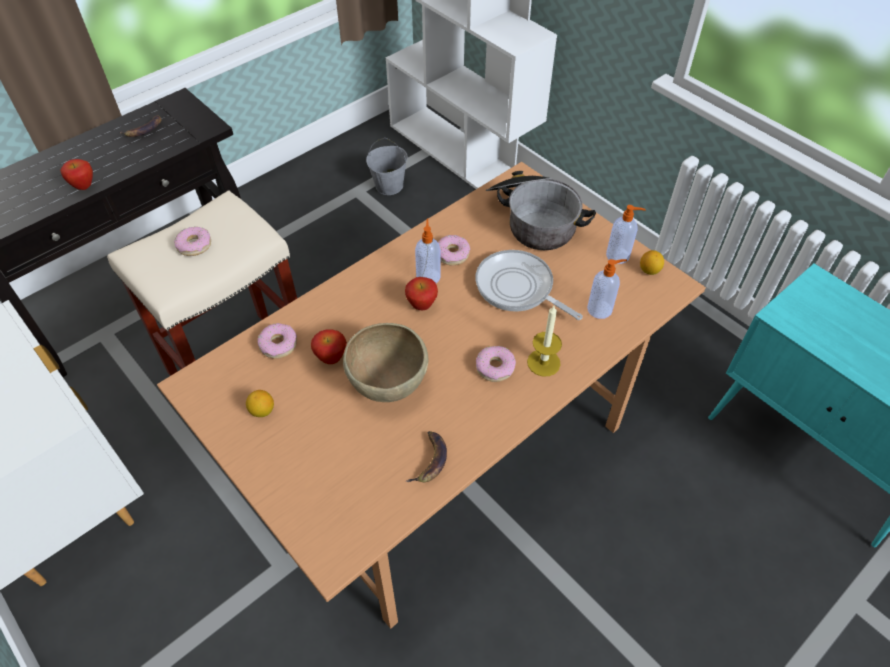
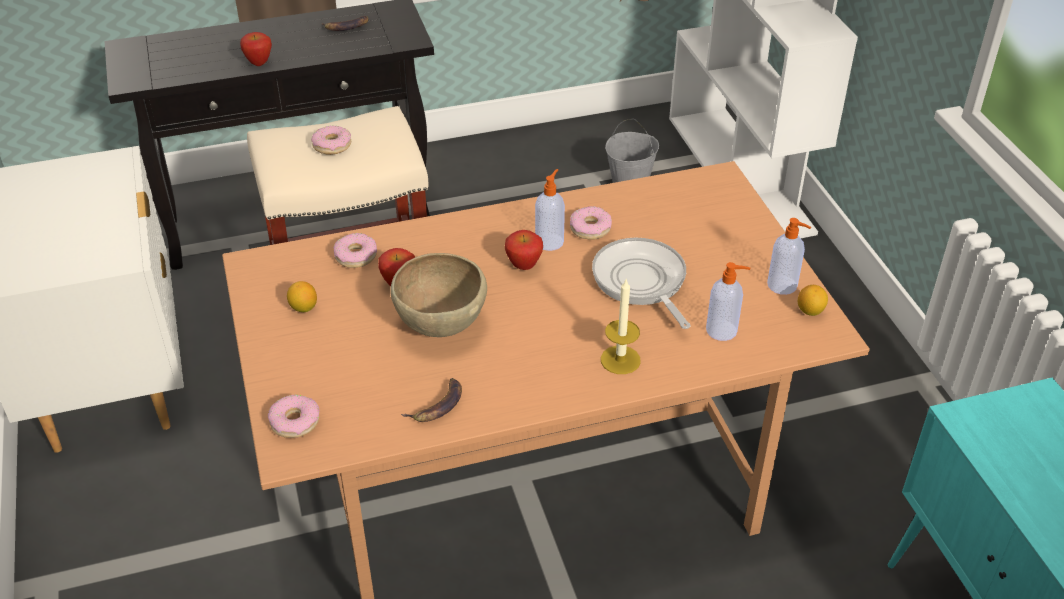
camera: 25 degrees right, 10 degrees down
donut [476,346,516,382] -> donut moved to [268,395,320,438]
cooking pot [486,171,596,250] -> none

